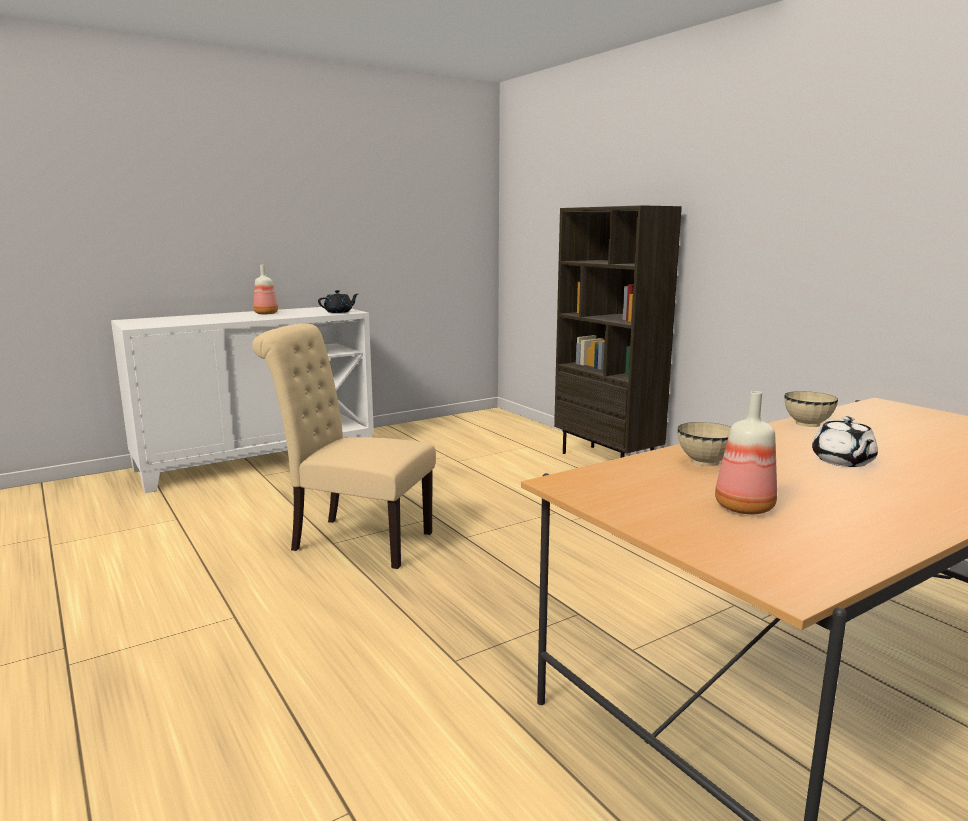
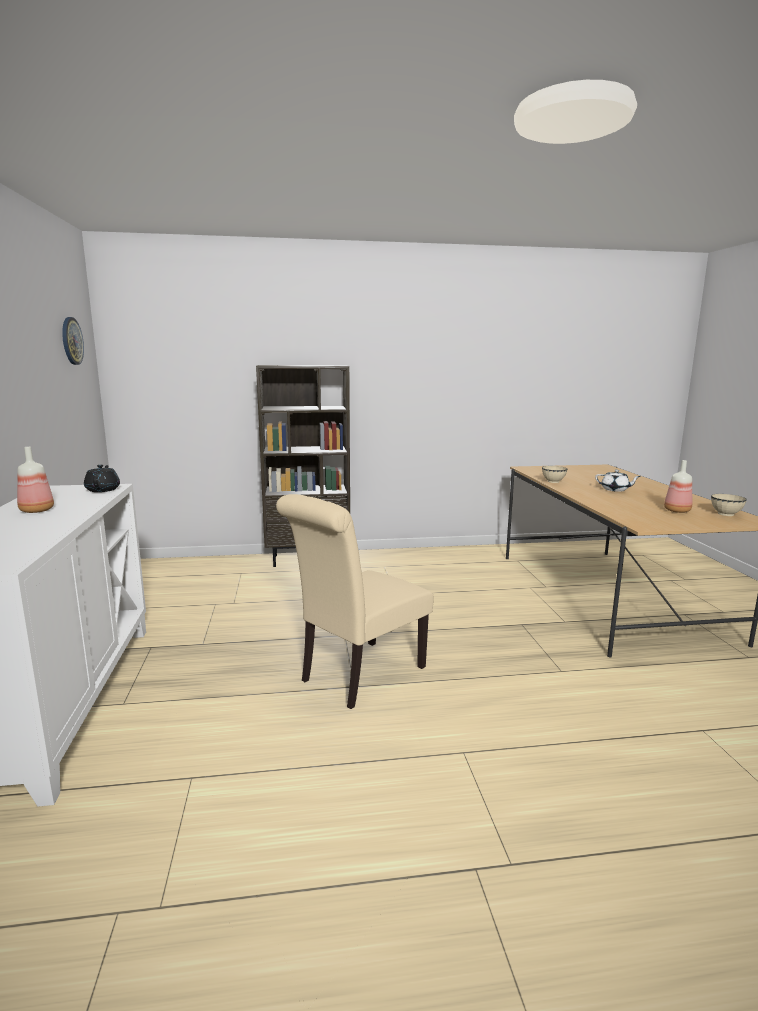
camera: 65 degrees left, 0 degrees up
beige bowl [678,422,731,466] -> beige bowl moved to [711,494,747,516]
none -> wall clock [62,317,84,365]

